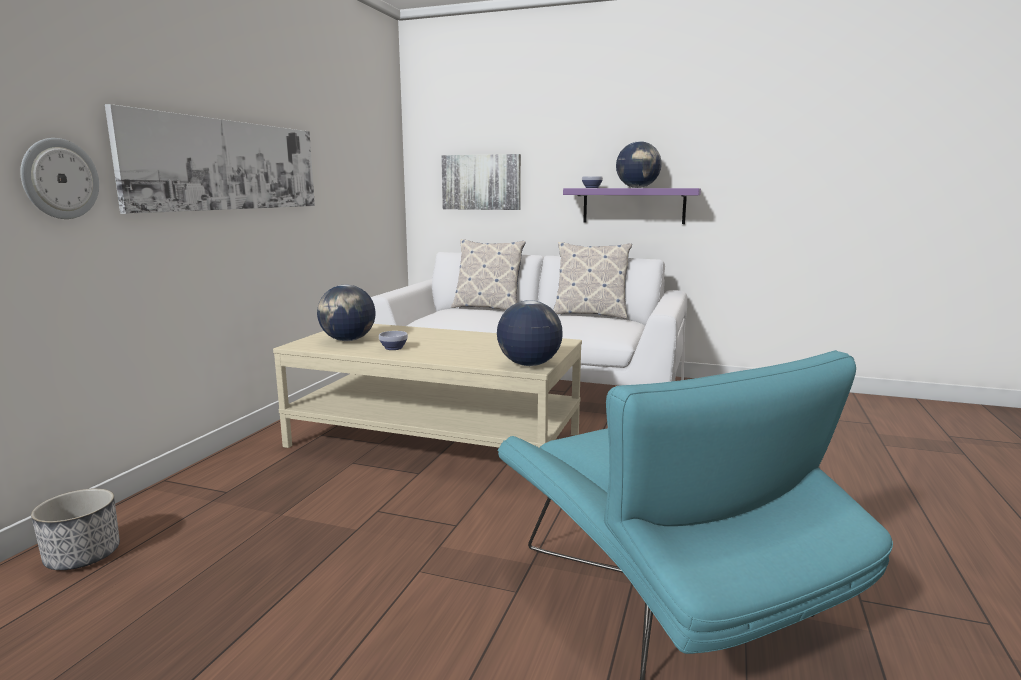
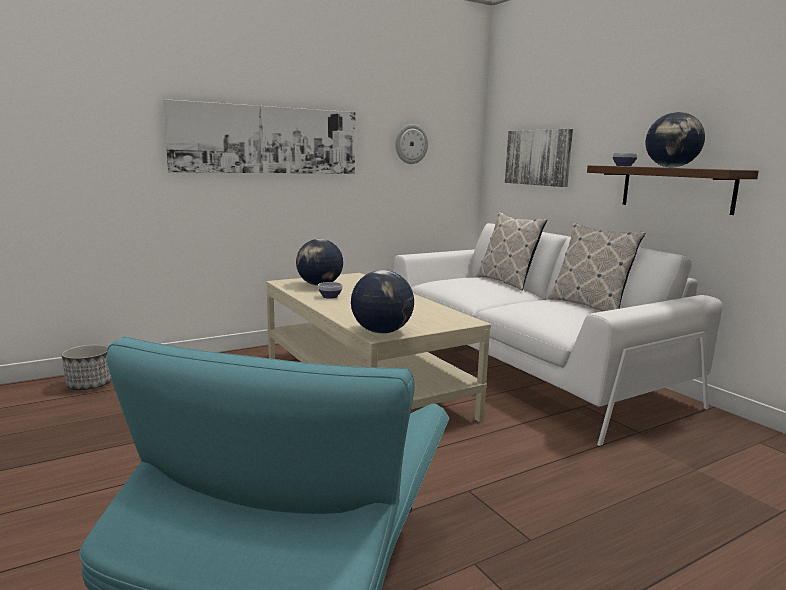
camera: 40 degrees right, 0 degrees up
wall clock [20,138,99,219] -> wall clock moved to [395,124,428,164]
purple shelf [563,188,701,224] -> brown shelf [587,165,759,215]

